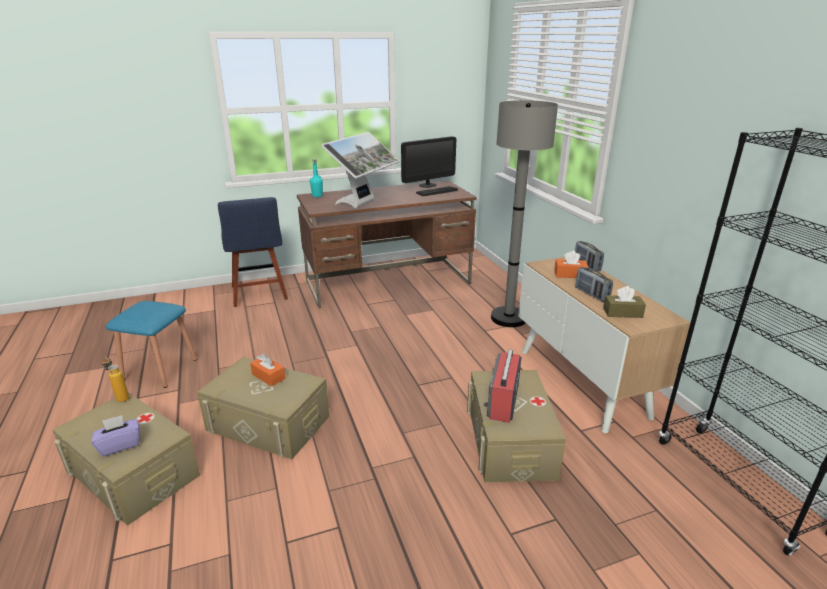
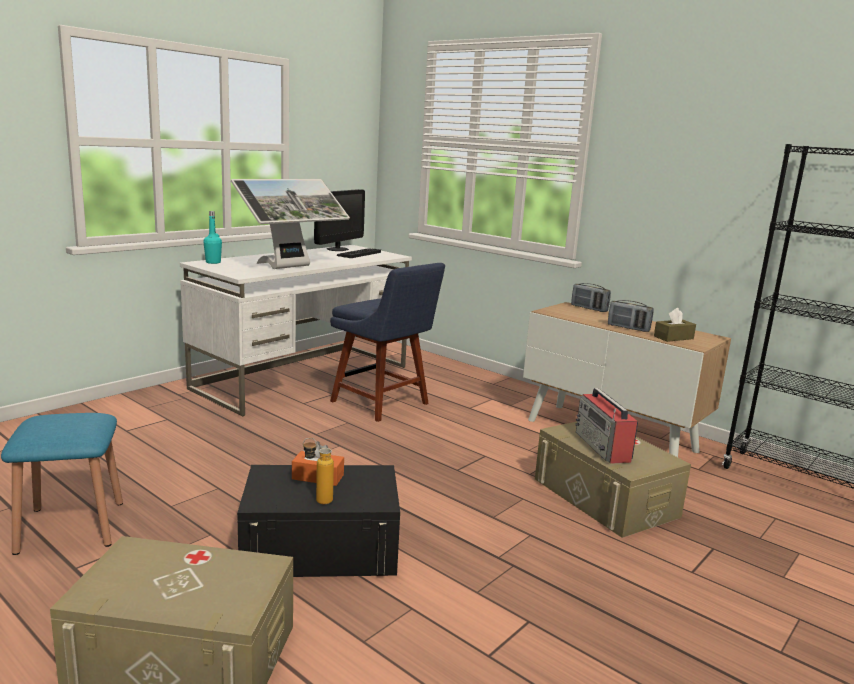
camera: 30 degrees left, 10 degrees down
purple tissue box [92,415,139,456] -> none
bottle [102,356,129,402] -> bottle moved to [303,438,334,504]
beige storage box [197,357,329,459] -> black storage box [237,465,400,577]
blue chair [218,197,288,307] -> blue chair moved to [330,263,445,422]
brown desk [297,180,477,308] -> white desk [180,245,412,416]
monitor [321,132,400,208] -> monitor turned 45 degrees clockwise [231,179,350,269]
grey floor lamp [491,100,558,327] -> none
orange tissue box [554,251,588,278] -> none

